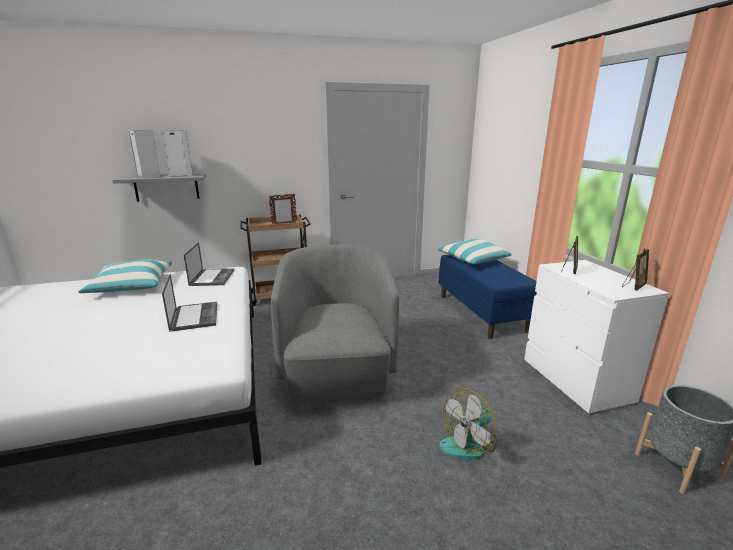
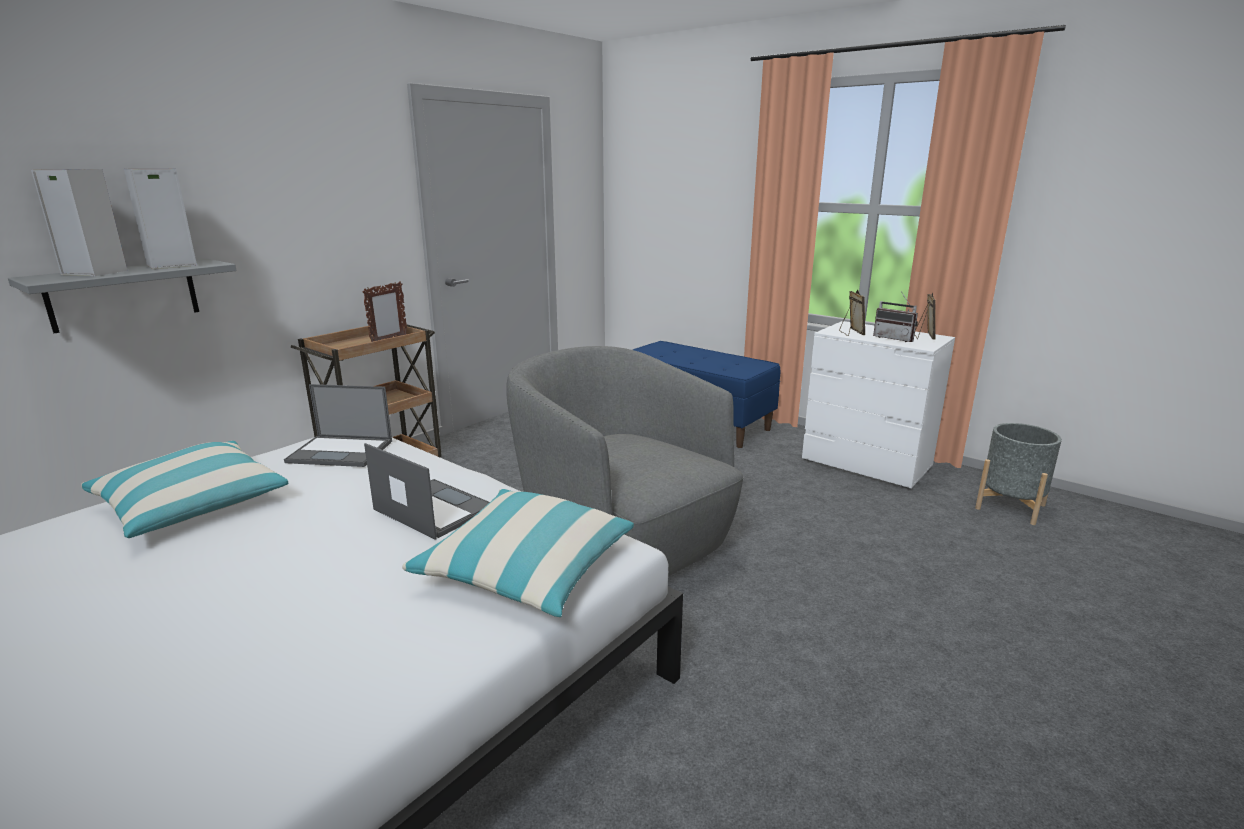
camera: 35 degrees left, 0 degrees up
laptop [184,242,234,286] -> laptop turned 135 degrees clockwise [284,384,392,467]
pillow [437,239,512,264] -> pillow moved to [402,489,634,617]
fan [439,389,498,460] -> none
none -> radio [873,291,918,342]

